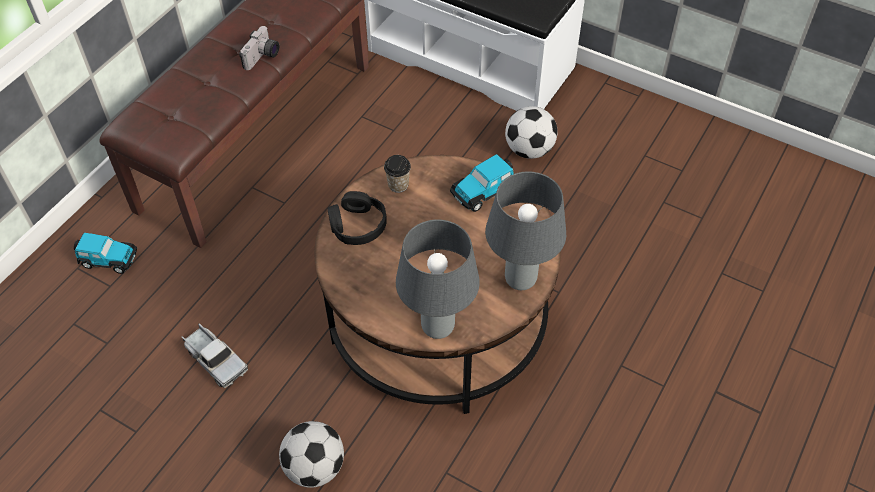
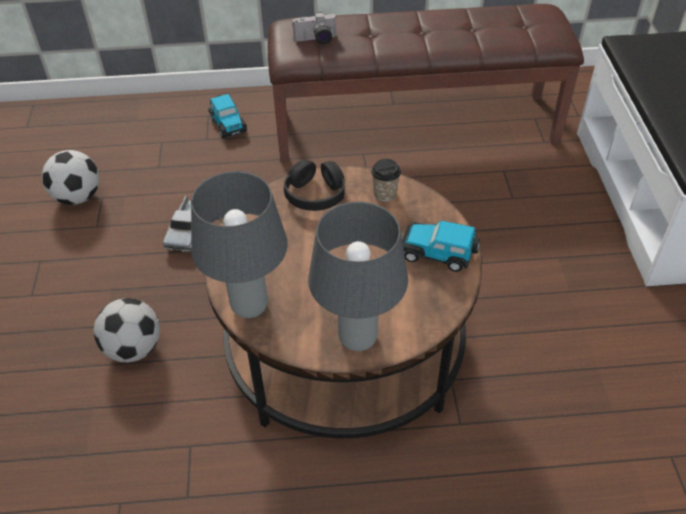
camera: 55 degrees right, 5 degrees down
camera [239,26,279,70] -> camera moved to [292,12,336,45]
football [505,106,558,159] -> football moved to [42,150,99,205]

